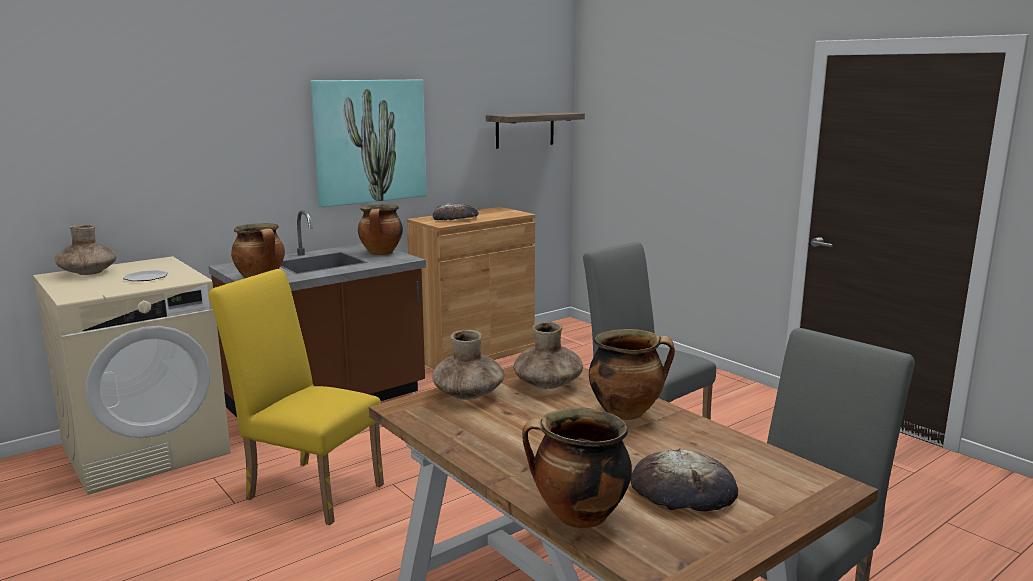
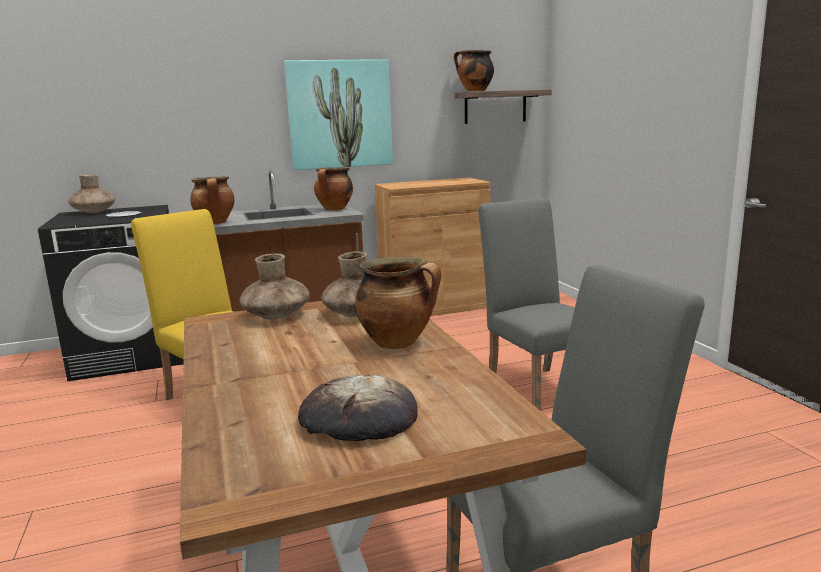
camera: 20 degrees right, 0 degrees up
beige washing machine [33,256,231,495] -> black washing machine [38,205,184,381]
bread [433,203,479,220] -> none
cooking pot [522,408,632,528] -> cooking pot moved to [454,50,494,91]

